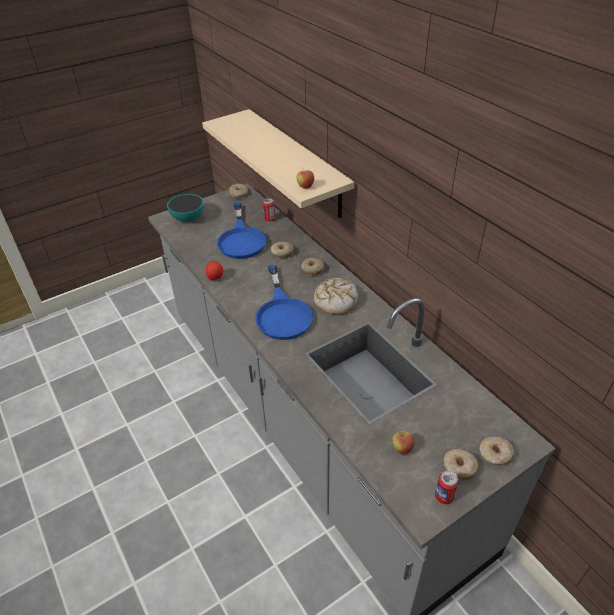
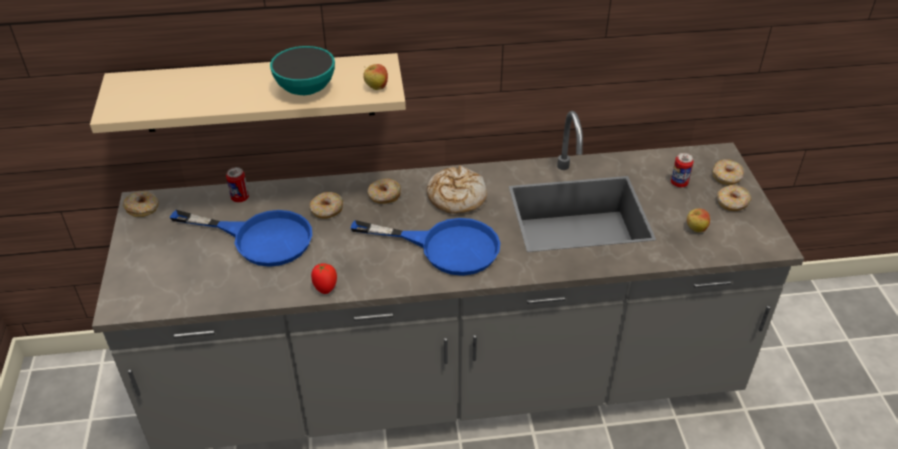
camera: 65 degrees left, 0 degrees up
bowl [167,194,204,222] -> bowl moved to [270,46,335,95]
can [435,471,459,504] -> can moved to [671,153,694,188]

